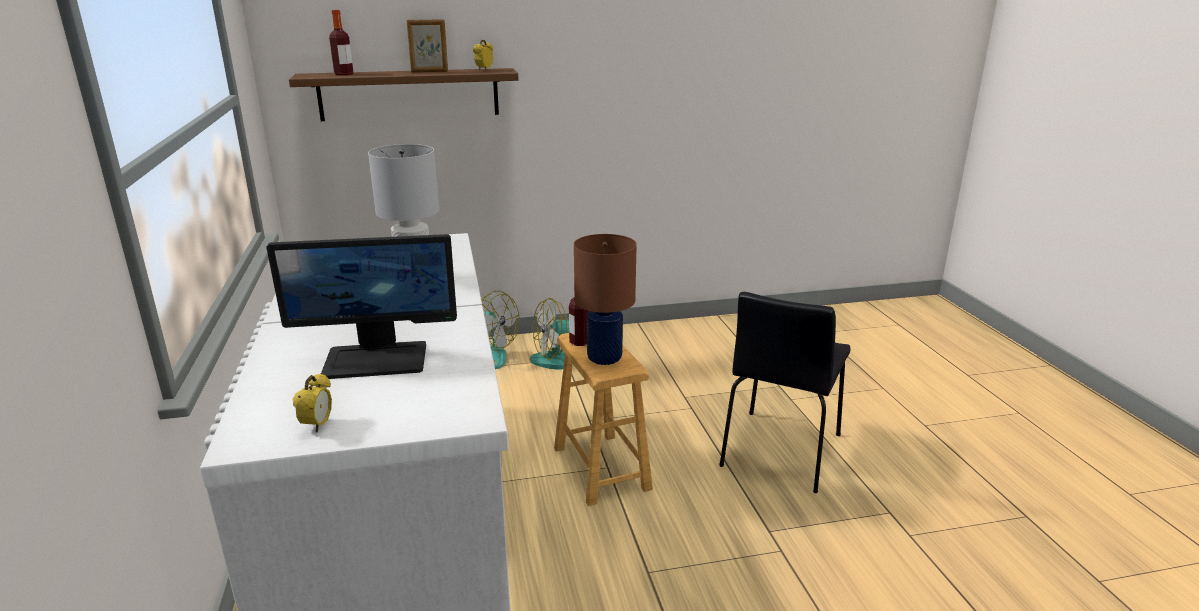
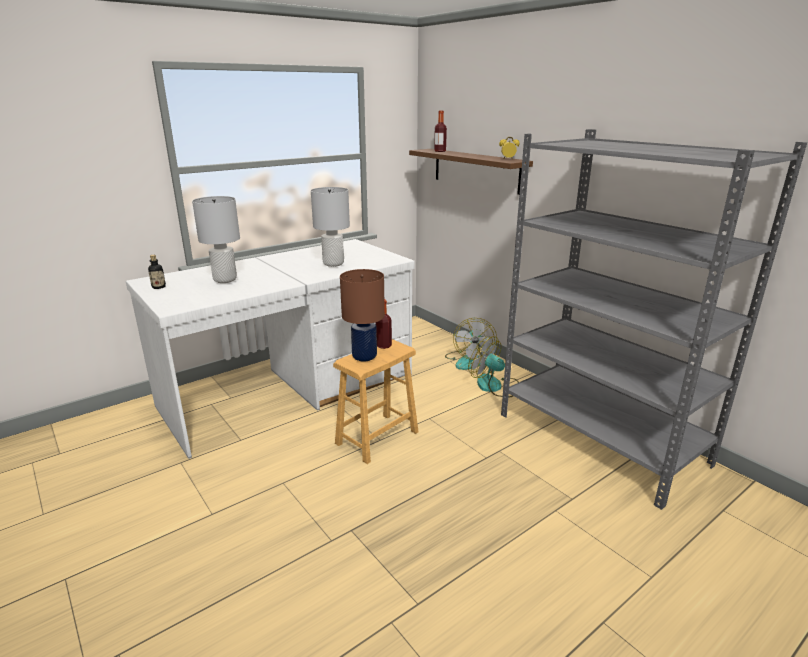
camera: 65 degrees right, 0 degrees up
monitor [266,234,457,379] -> grey table lamp [192,196,240,283]
alarm clock [293,373,332,433] -> bottle [148,255,166,289]
picture frame [406,19,448,72] -> none
black chair [719,292,851,493] -> none
none -> grey bookcase [501,129,807,510]

